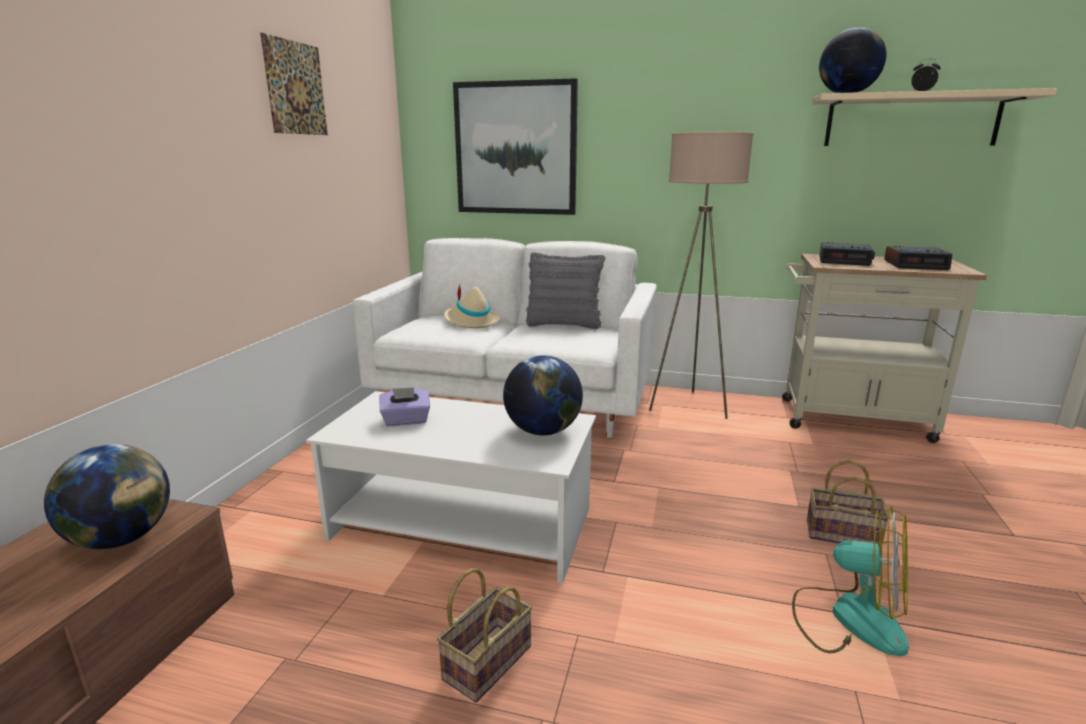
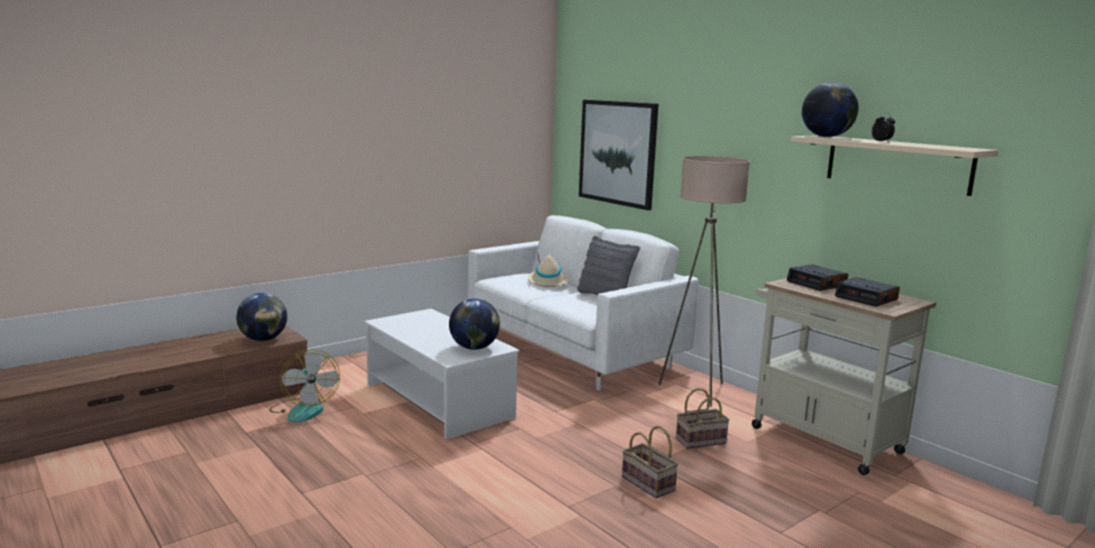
camera: 35 degrees right, 5 degrees down
picture [260,33,328,135] -> none
purple tissue box [380,387,430,426] -> none
basket [437,568,532,703] -> basket moved to [676,388,730,449]
fan [792,506,909,656] -> fan moved to [269,349,340,423]

